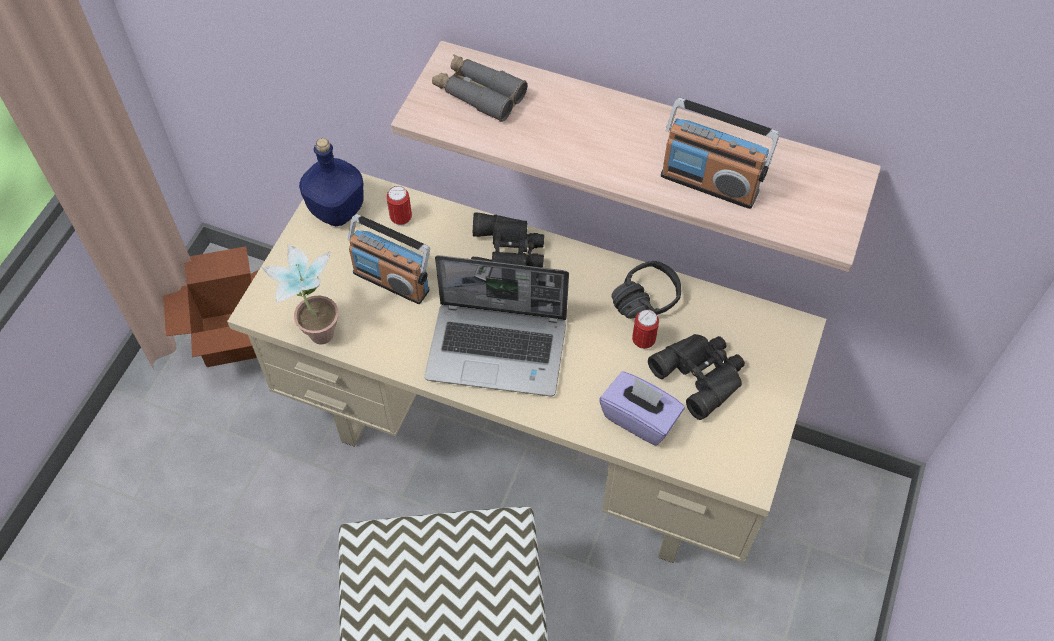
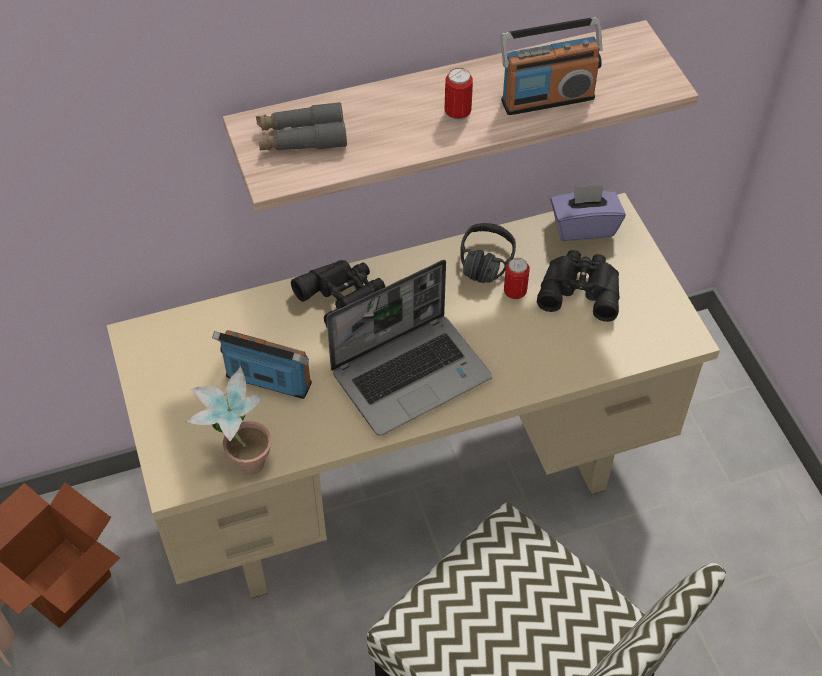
camera: 40 degrees left, 5 degrees down
blue bottle [299,138,364,226] -> none
radio [348,214,430,304] -> radio turned 150 degrees counterclockwise [212,330,312,399]
can [387,186,412,226] -> can moved to [445,68,473,121]
purple tissue box [599,371,685,446] -> purple tissue box moved to [550,185,625,241]

